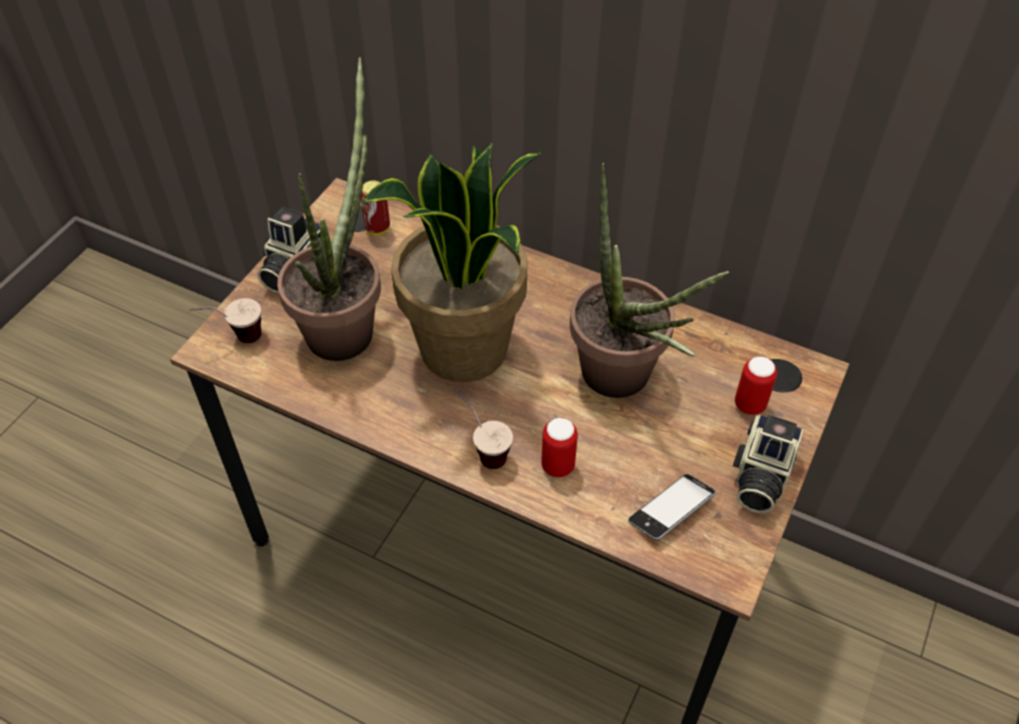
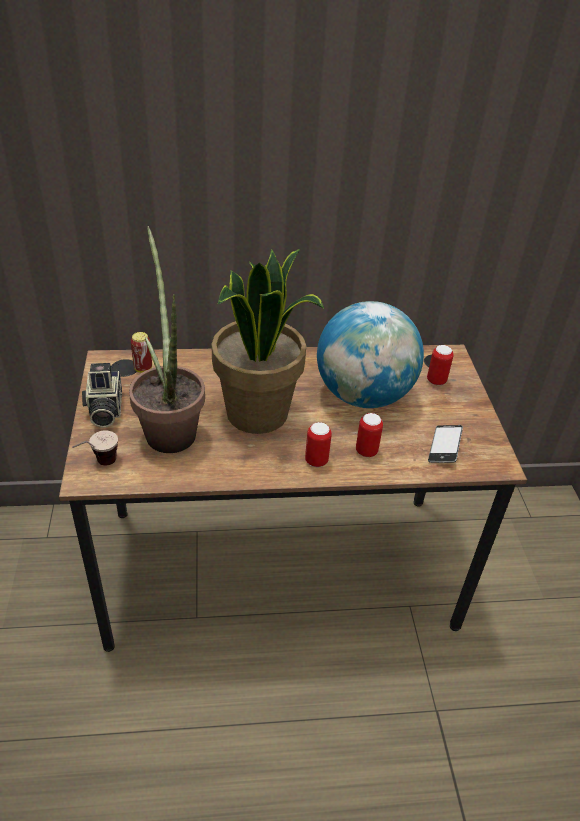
camera: 35 degrees left, 10 degrees down
cup [456,390,513,469] -> can [305,422,332,467]
potted plant [570,163,729,398] -> globe [317,301,424,408]
camera [733,414,804,513] -> none

